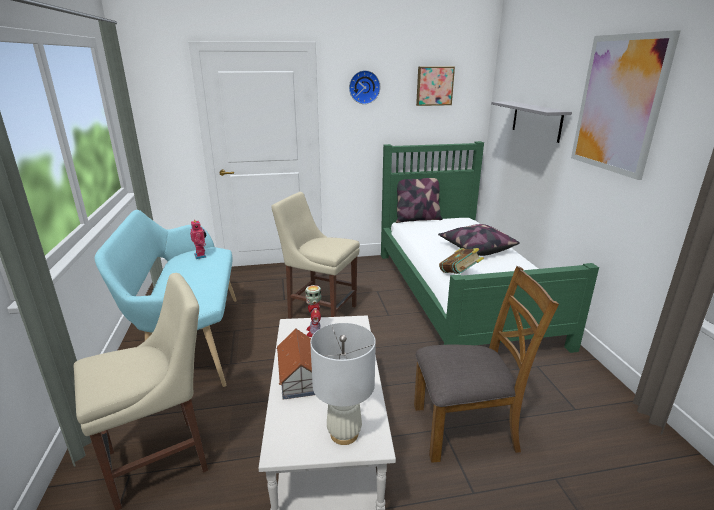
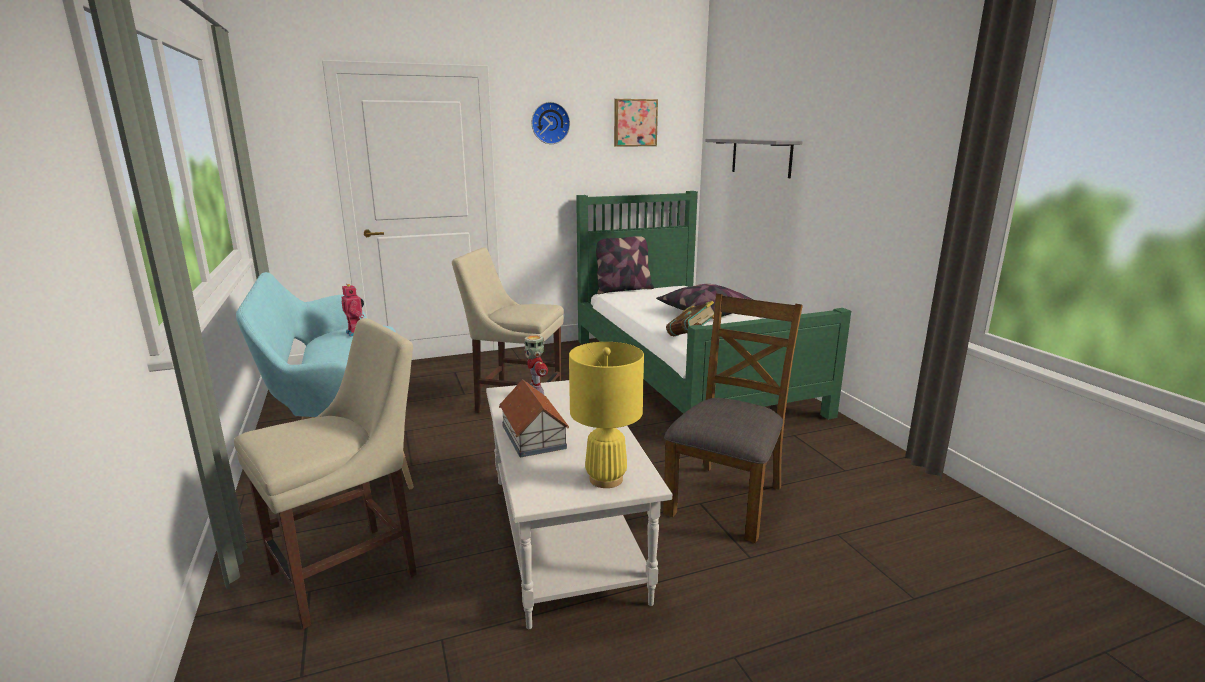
camera: 10 degrees left, 5 degrees down
white table lamp [310,323,376,445] -> yellow table lamp [569,342,644,488]
brown chair [414,266,559,463] -> brown chair turned 45 degrees counterclockwise [663,293,803,543]
picture [571,30,681,180] -> none

